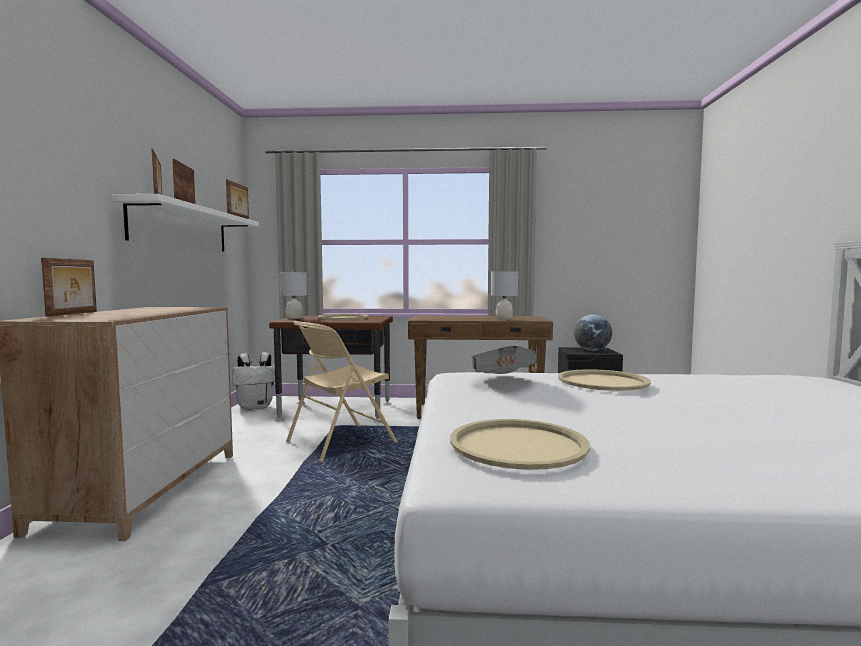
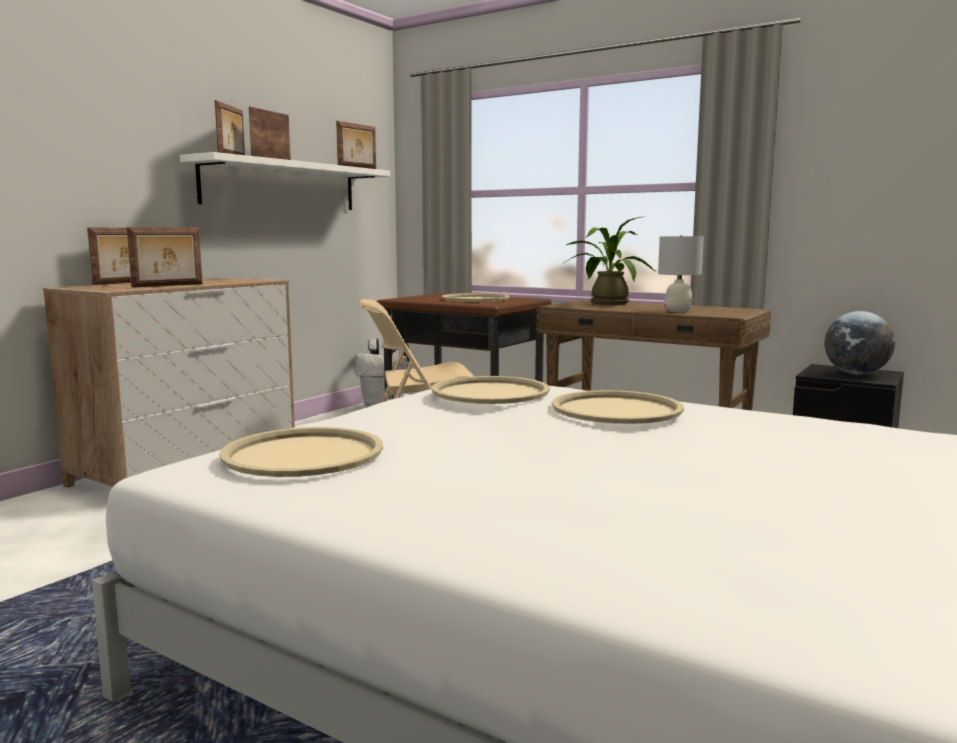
camera: 30 degrees right, 5 degrees up
grey table lamp [280,272,307,319] -> none
newspaper [472,346,537,374] -> beige tray [431,376,550,404]
none -> picture frame [127,227,202,288]
none -> potted plant [564,216,655,305]

